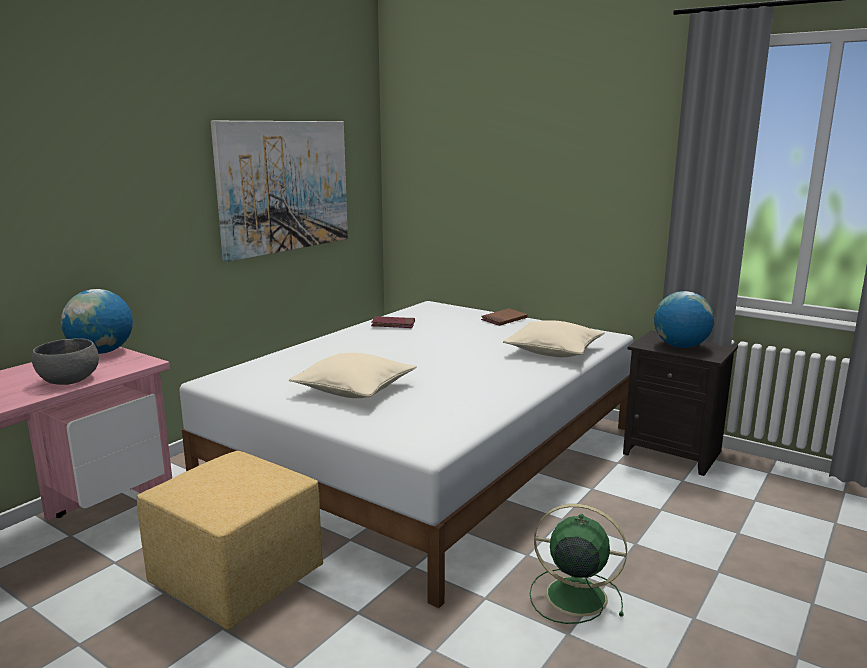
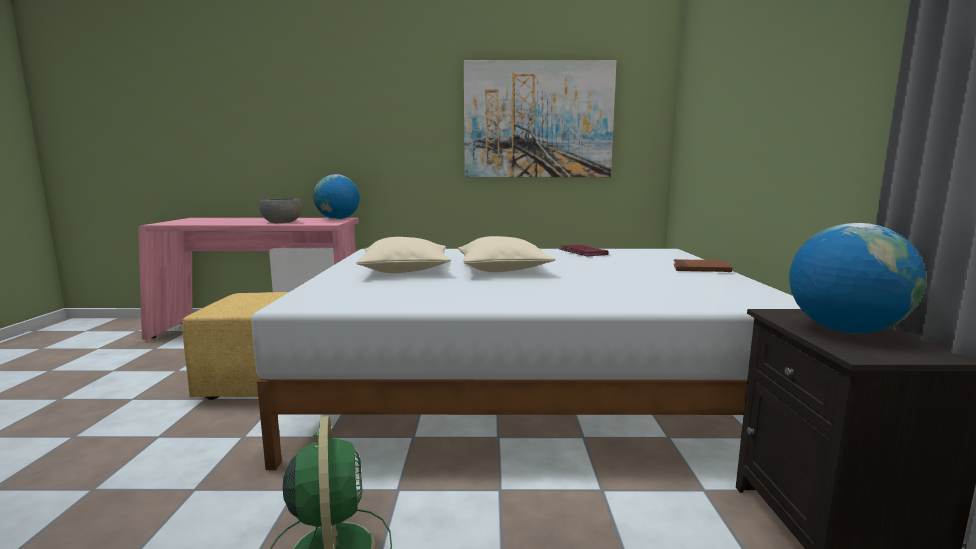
camera: 55 degrees right, 5 degrees down
beige pillow [503,320,605,357] -> beige pillow moved to [458,236,556,272]

